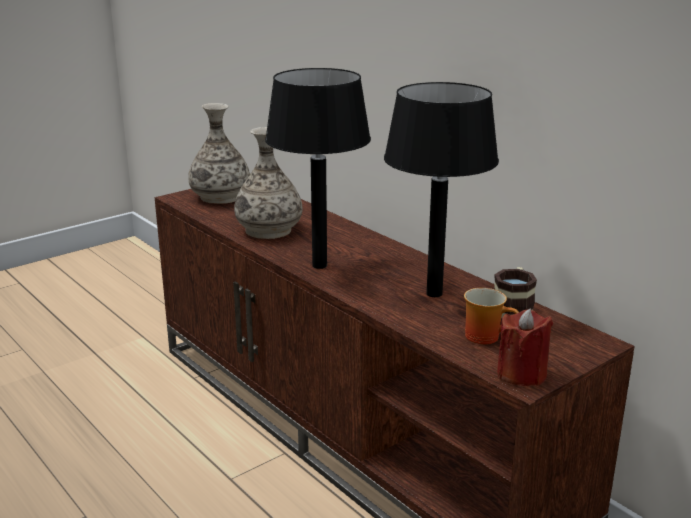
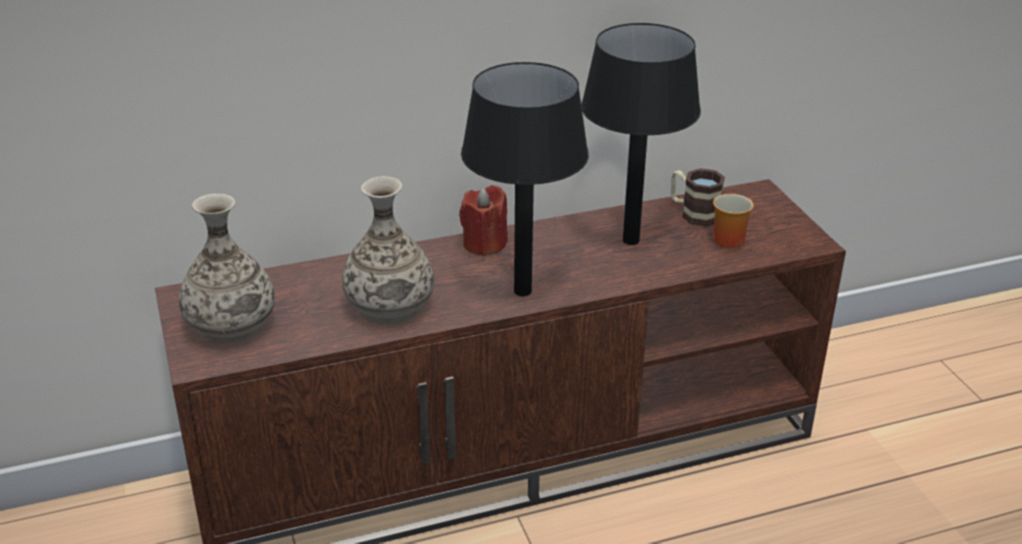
camera: 70 degrees left, 10 degrees up
red candle [497,308,553,386] -> red candle moved to [459,185,508,256]

